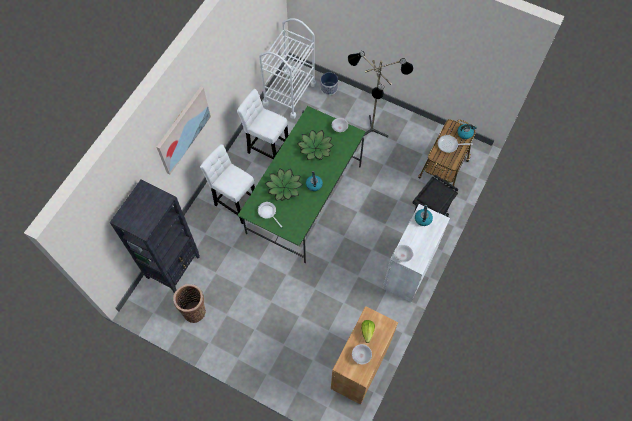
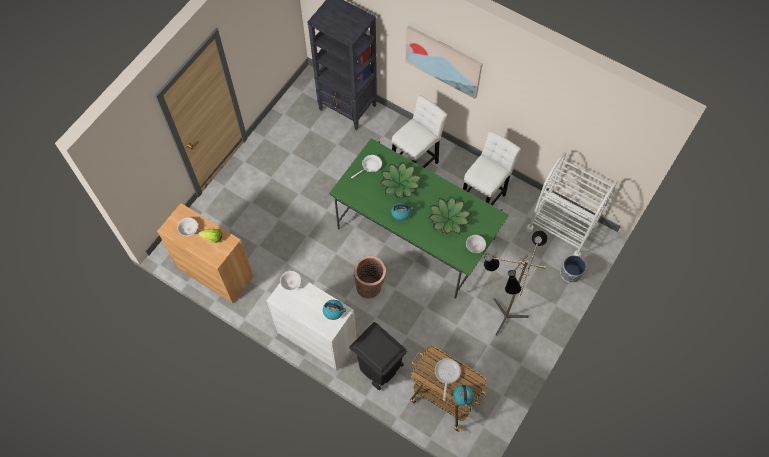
camera: 95 degrees right, 0 degrees up
basket [173,284,206,323] -> basket moved to [354,256,386,299]

